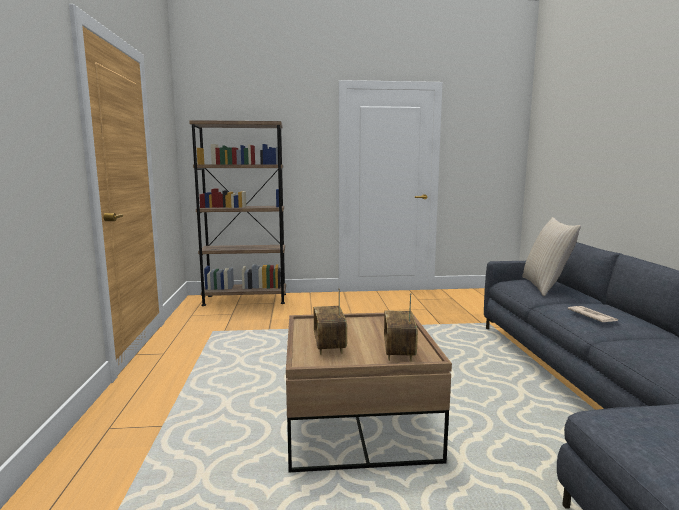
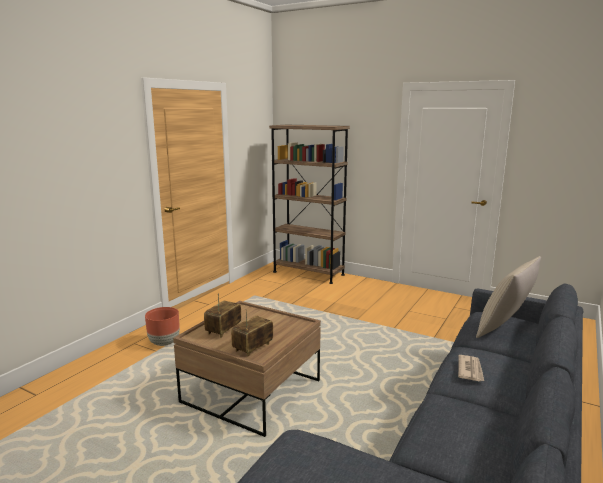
camera: 35 degrees right, 5 degrees up
none -> brown planter [145,307,180,346]

